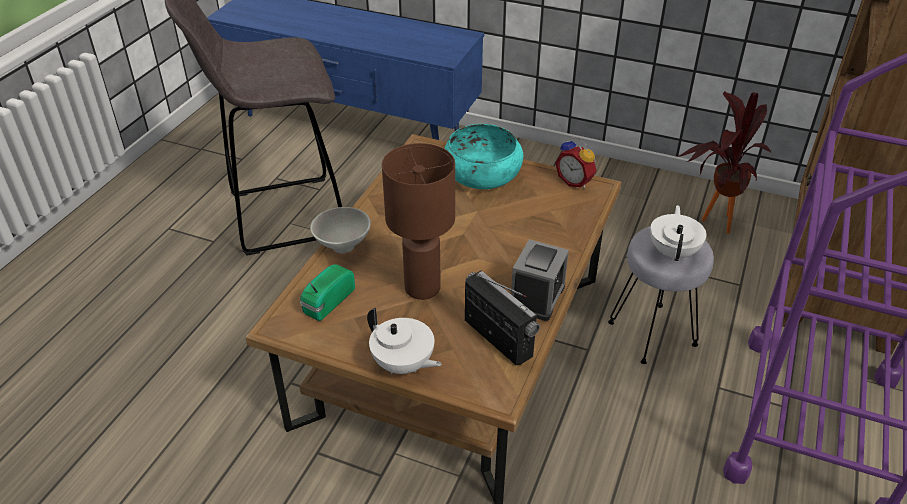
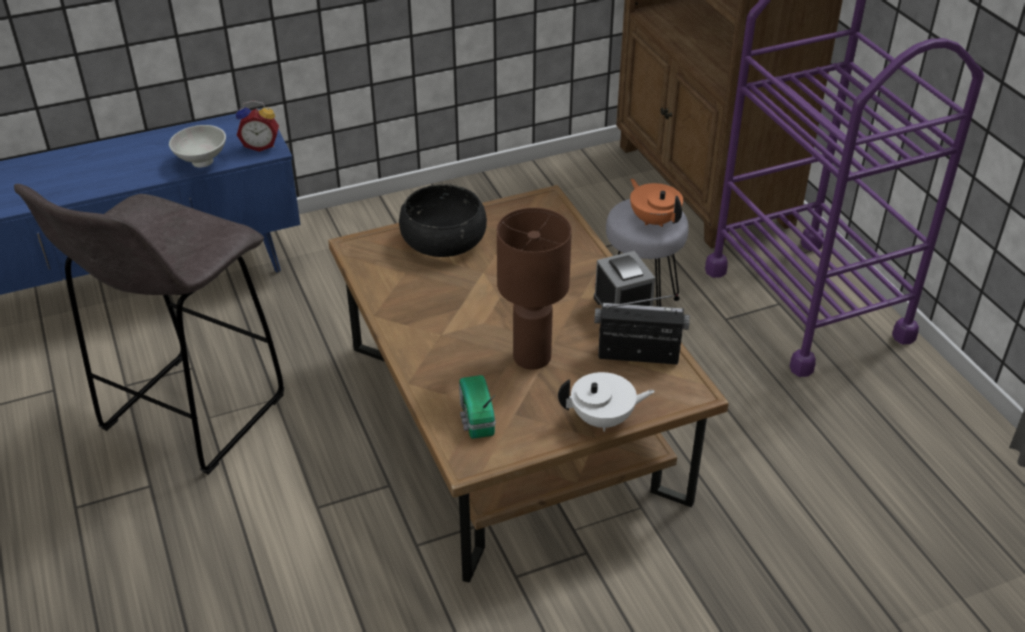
camera: 45 degrees left, 0 degrees up
white bowl [310,207,371,254] -> white bowl moved to [169,125,226,168]
turquoise bowl [445,124,523,189] -> black bowl [399,184,487,257]
alarm clock [555,137,597,188] -> alarm clock moved to [236,101,279,152]
white teapot [650,205,706,261] -> orange teapot [630,179,683,227]
potted plant [679,91,771,233] -> none

